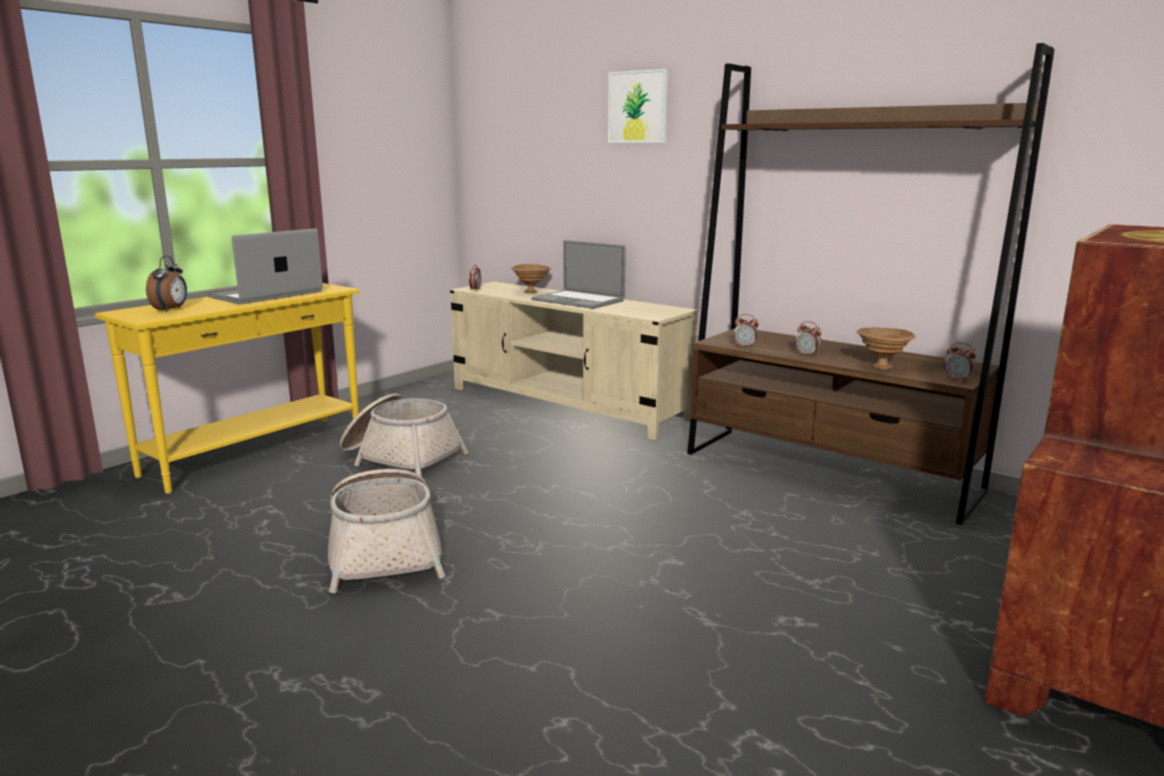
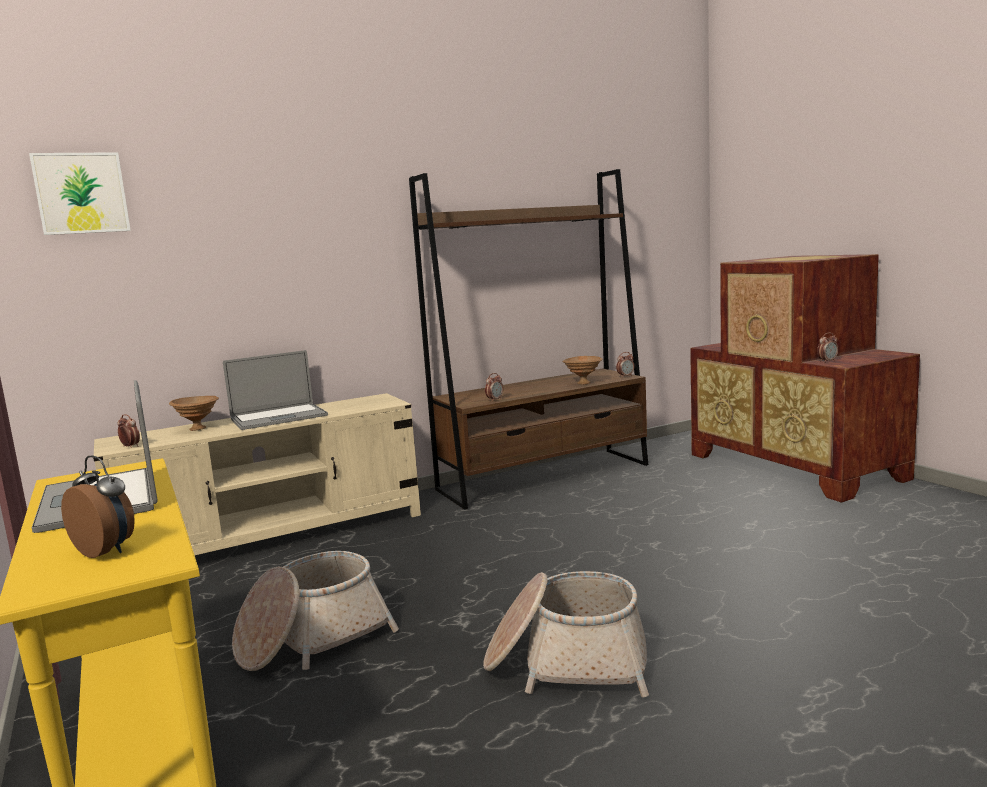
camera: 65 degrees left, 5 degrees down
picture [608,69,668,143] -> picture moved to [29,152,131,235]
alarm clock [795,321,822,357] -> alarm clock moved to [817,333,838,363]

